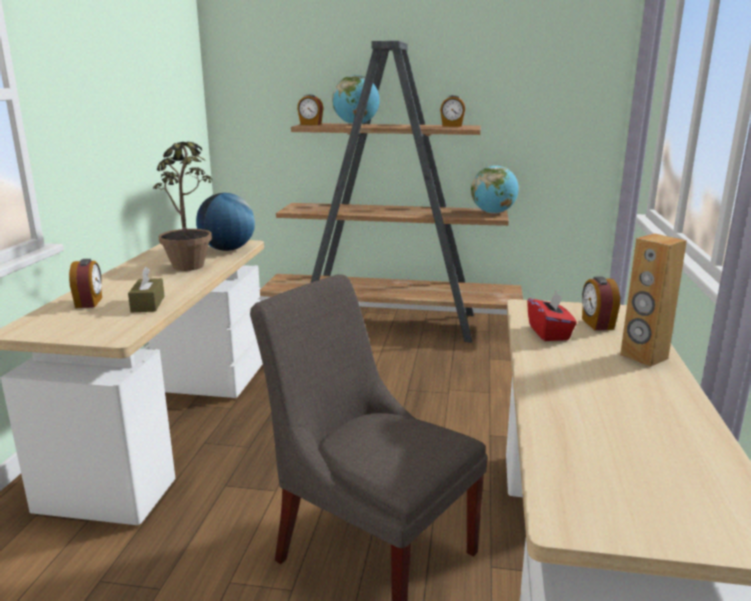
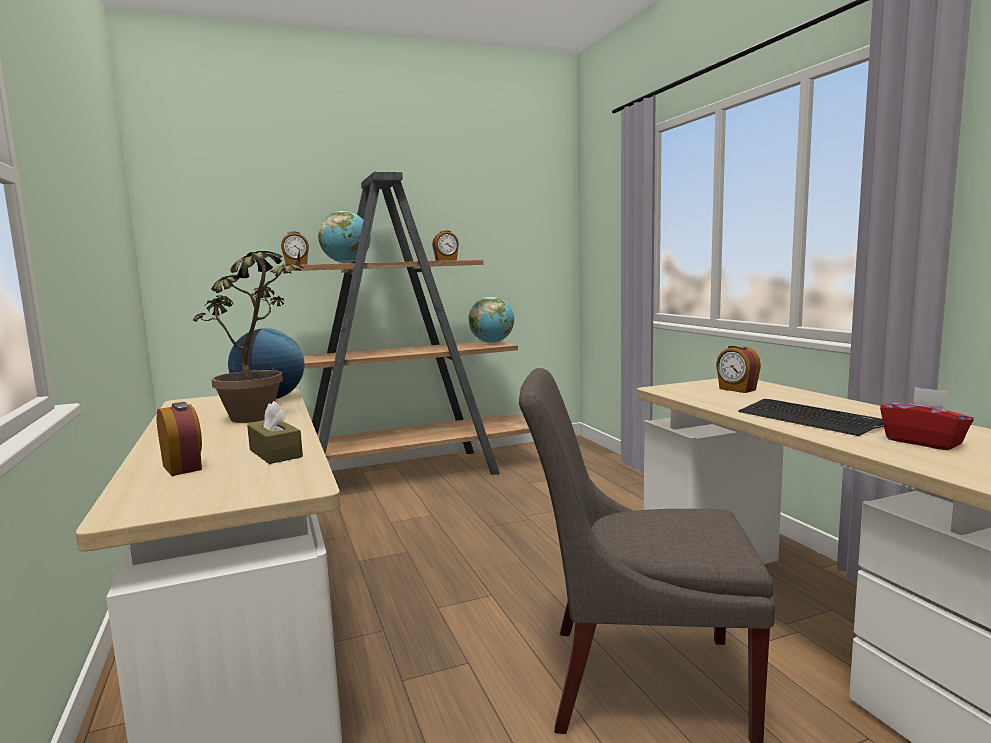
camera: 30 degrees left, 10 degrees down
red tissue box [527,290,577,341] -> red tissue box moved to [880,387,974,450]
brown speaker [620,234,687,367] -> none
none -> keyboard [738,399,884,436]

